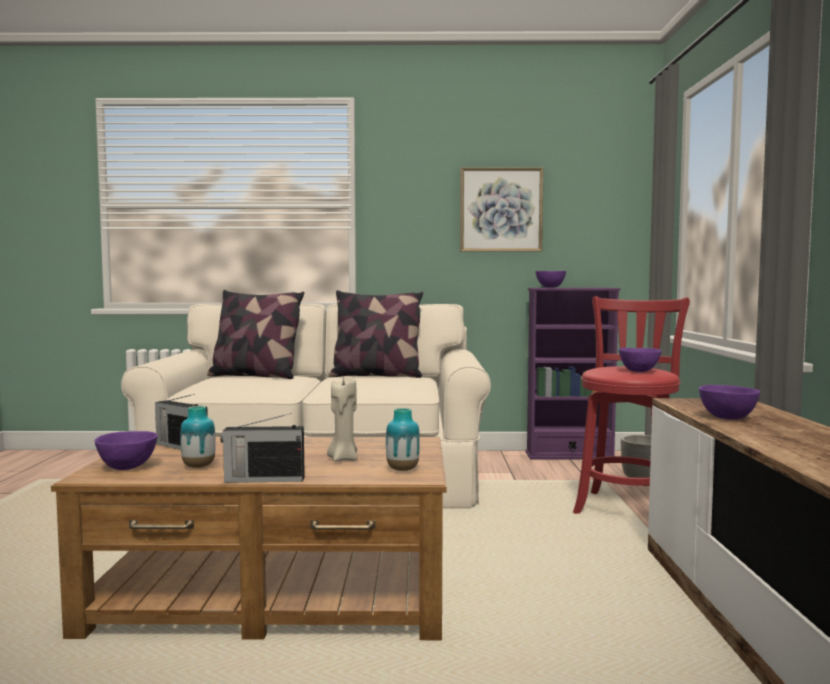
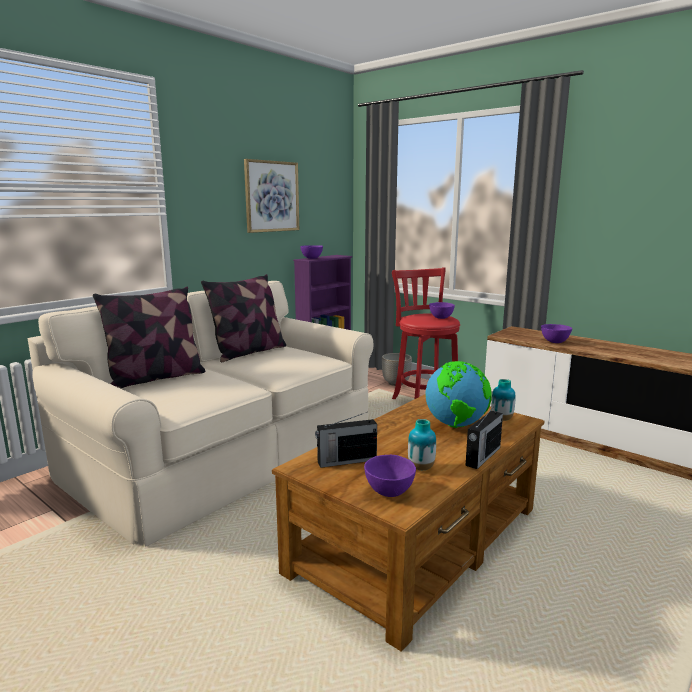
camera: 50 degrees left, 10 degrees up
beige candle [327,375,357,461] -> globe [426,361,492,428]

